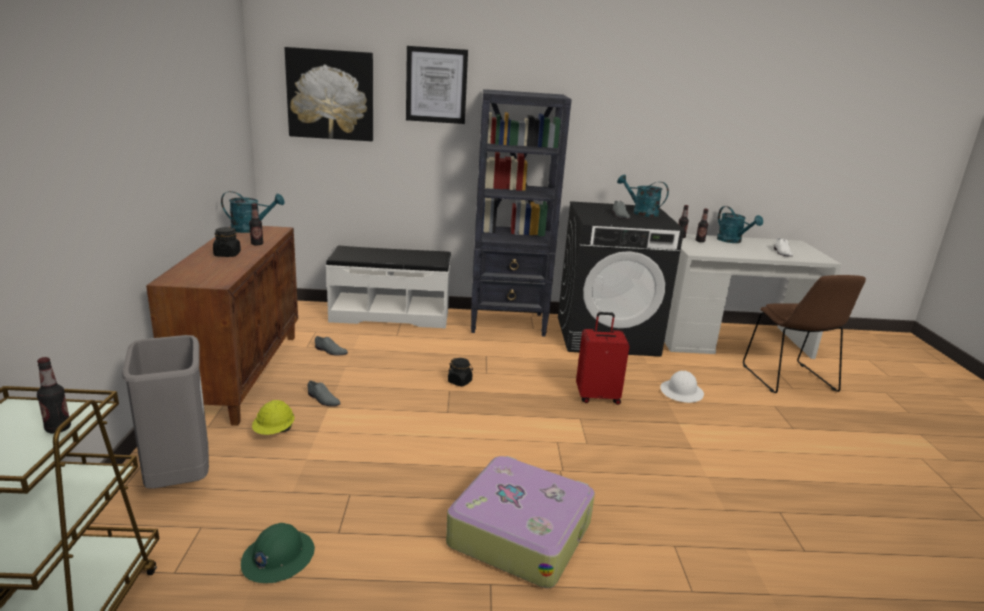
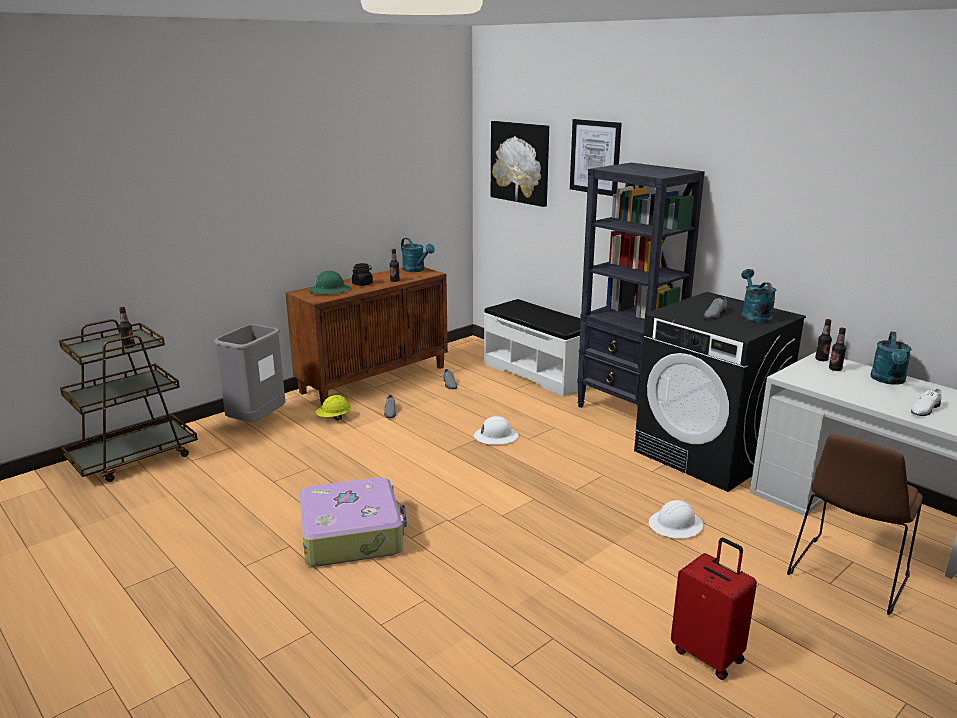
camera: 50 degrees right, 0 degrees up
green hard hat [241,523,315,583] -> green hard hat moved to [309,271,351,295]
black jar [448,358,473,386] -> white hard hat [474,416,519,445]
red suitcase [576,312,630,405] -> red suitcase moved to [671,538,757,680]

